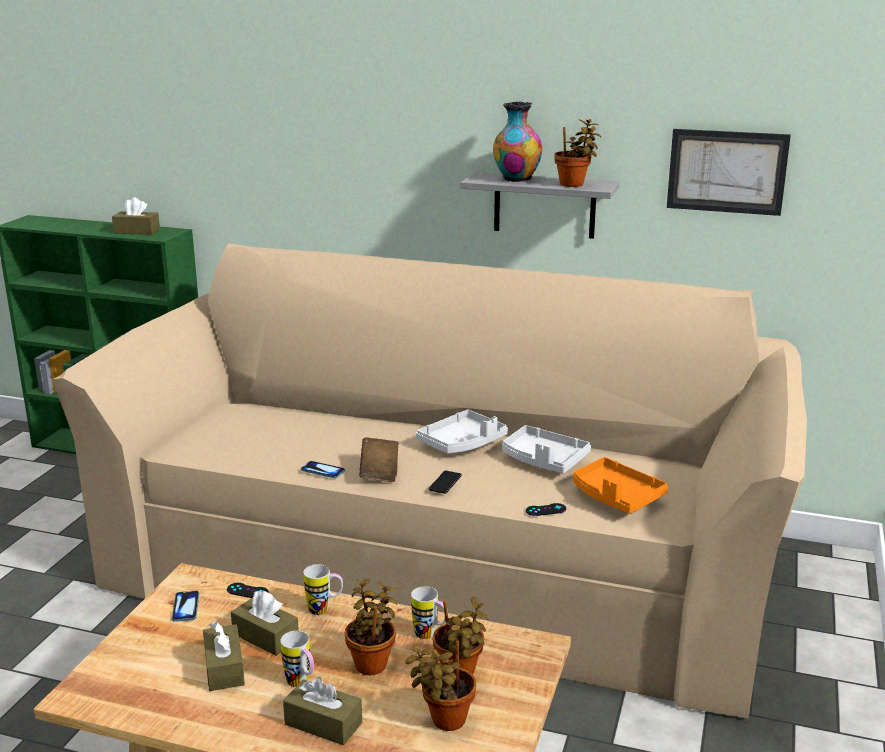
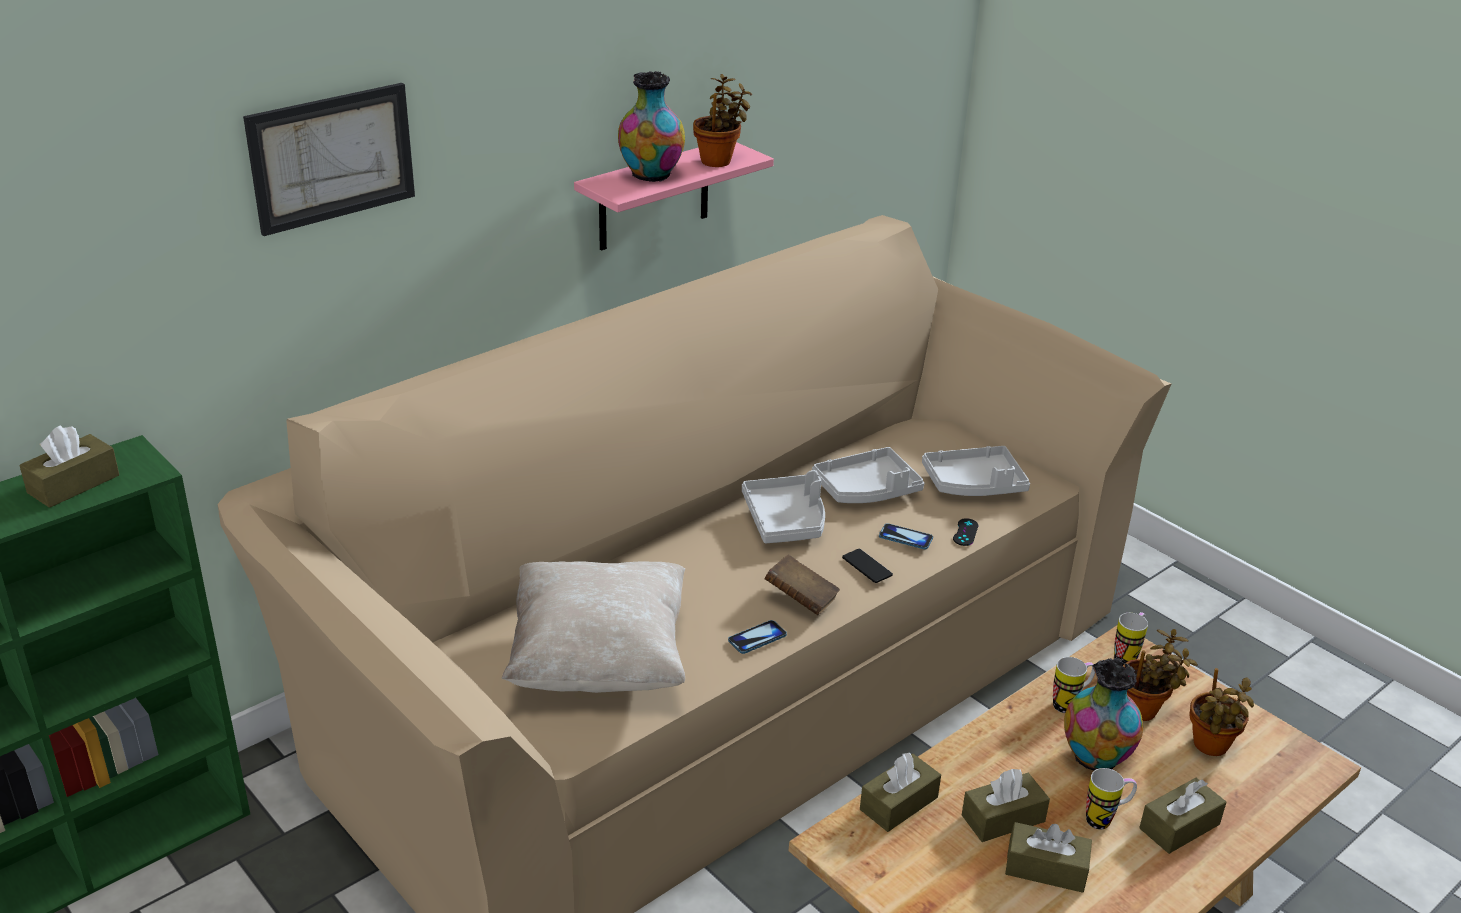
camera: 60 degrees left, 10 degrees up
phone [172,591,199,622] -> phone moved to [879,523,933,549]
black game controller [227,583,269,598] -> brown tissue box [860,753,941,832]
mug [303,564,343,615] -> mug moved to [1114,612,1148,666]
potted plant [345,579,397,675] -> vase [1064,658,1143,771]
grey shelf [460,172,620,239] -> pink shelf [574,142,774,251]
orange tray [573,457,668,514] -> grey tray [922,446,1030,496]
picture [667,129,791,216] -> picture moved to [243,83,415,236]
none -> beige pillow [502,561,685,693]

